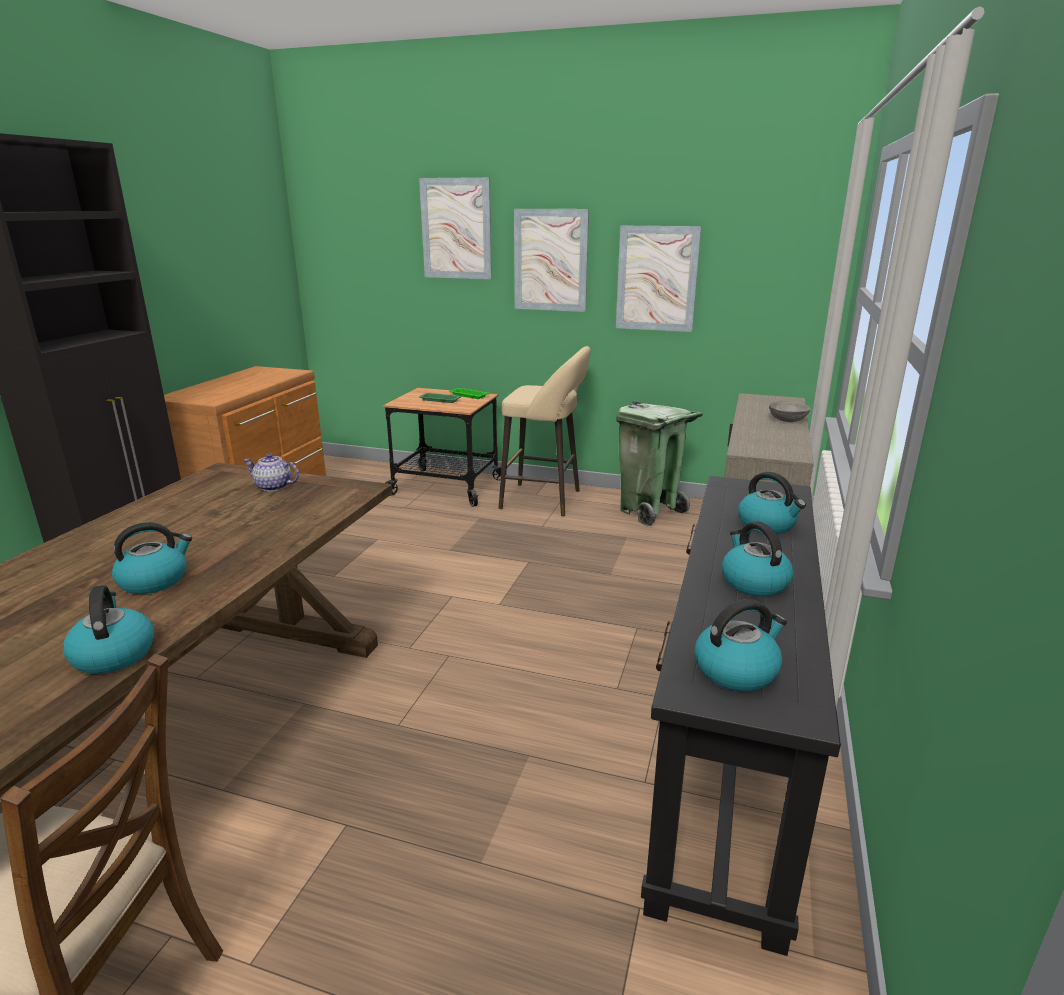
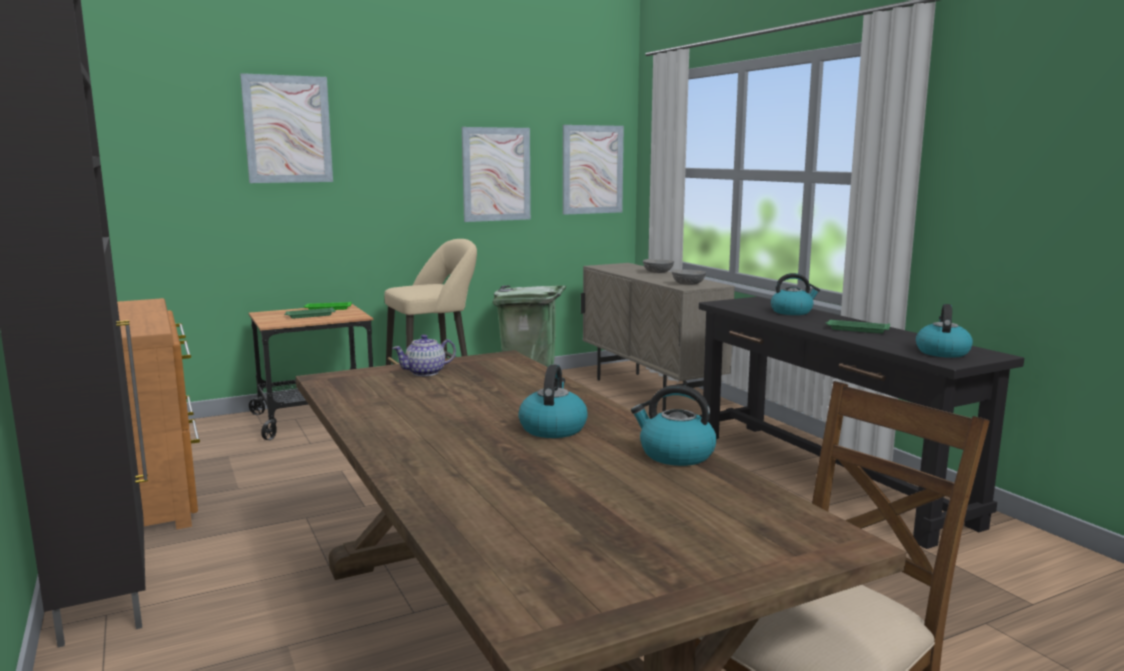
camera: 45 degrees left, 10 degrees down
picture [514,209,589,312] -> picture moved to [563,125,624,215]
kettle [722,522,793,597] -> green tray [825,320,890,333]
none -> grey bowl [672,269,706,285]

